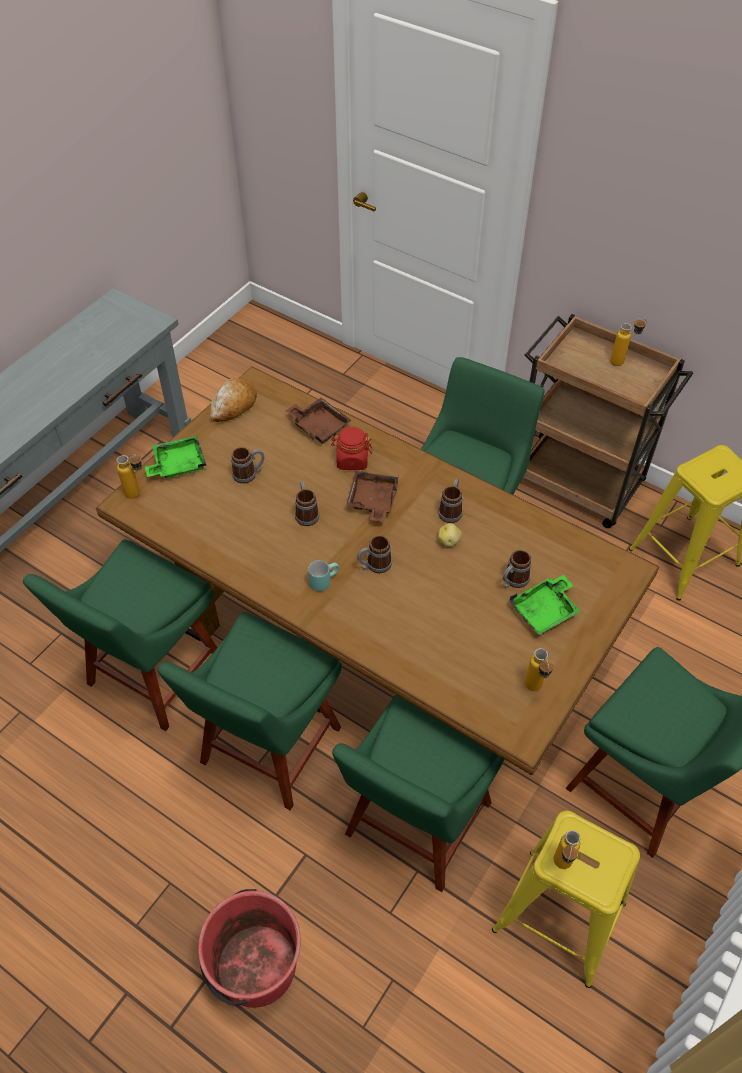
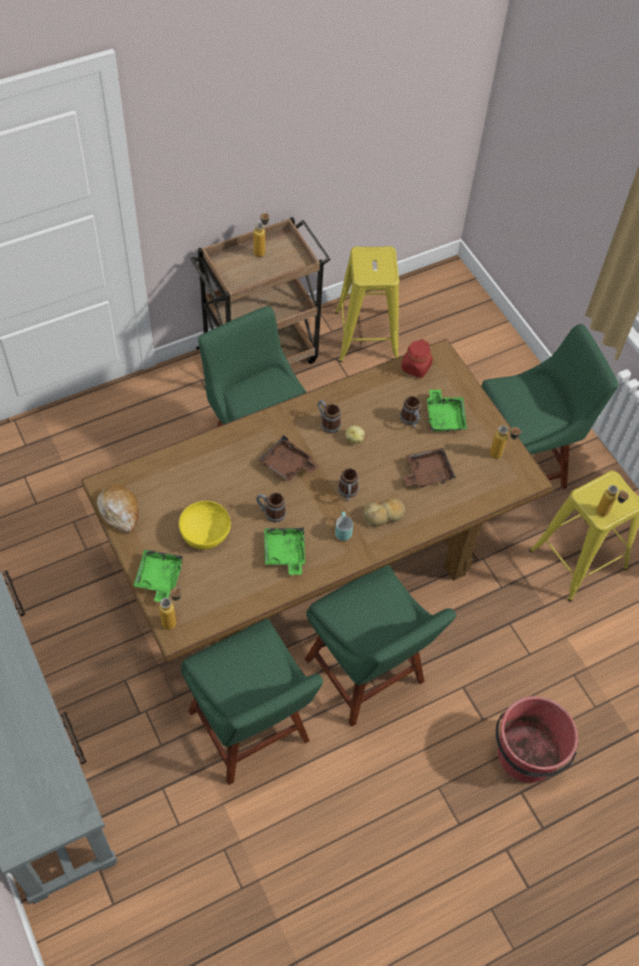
camera: 65 degrees left, 5 degrees up
mug [231,447,265,484] -> yellow bowl [179,501,231,550]
brown tray [286,398,352,444] -> brown tray moved to [403,448,456,487]
red jar [331,427,372,470] -> red jar moved to [401,339,433,378]
green chair [332,695,504,892] -> none
none -> green tray [264,527,305,575]
none -> bread [363,498,405,526]

